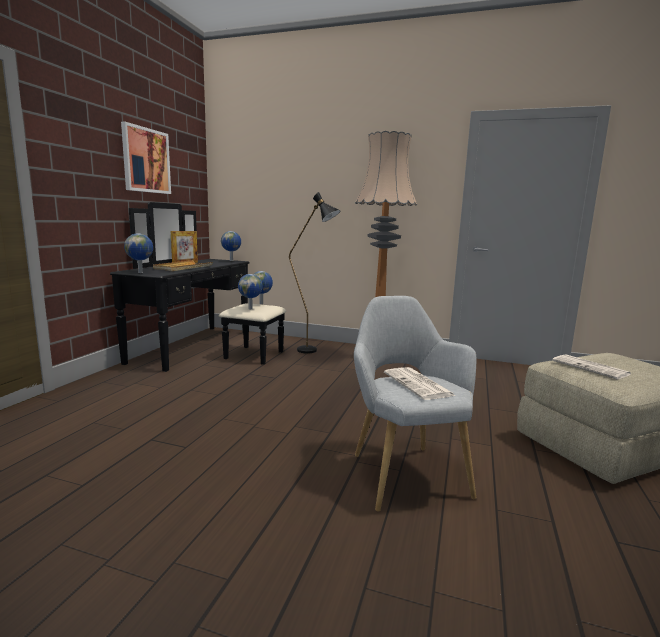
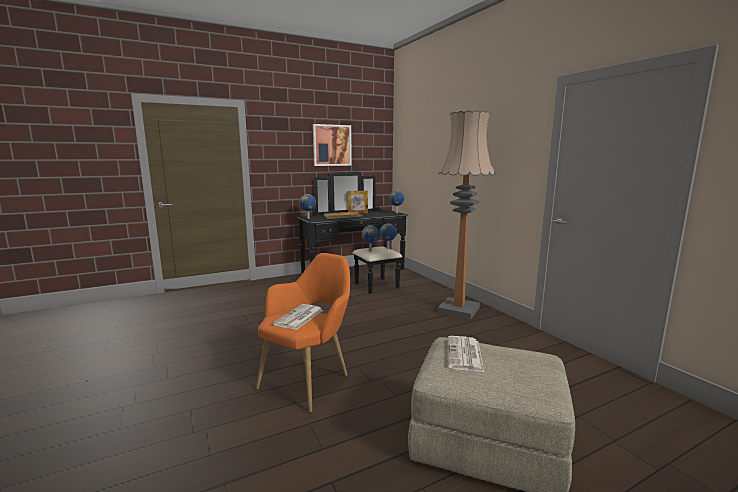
camera: 45 degrees right, 0 degrees up
black floor lamp [289,192,340,354] -> none
grey armchair [354,296,476,512] -> orange armchair [256,253,350,412]

